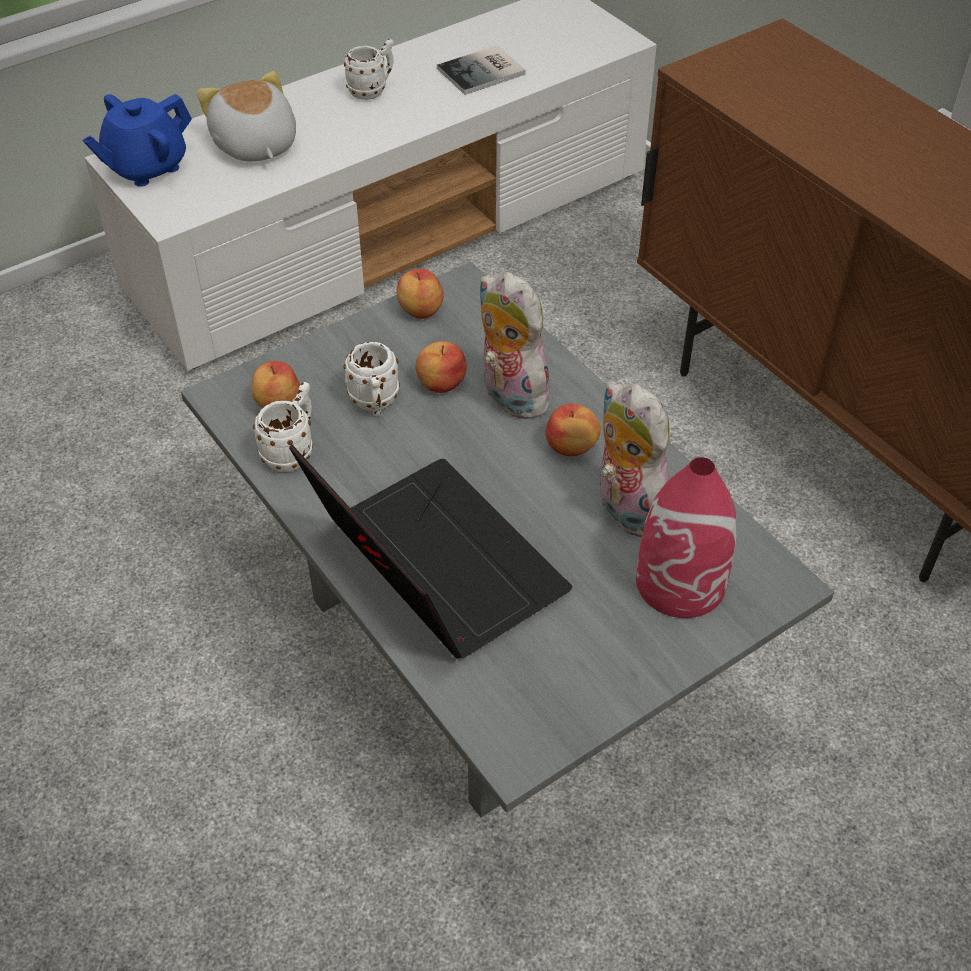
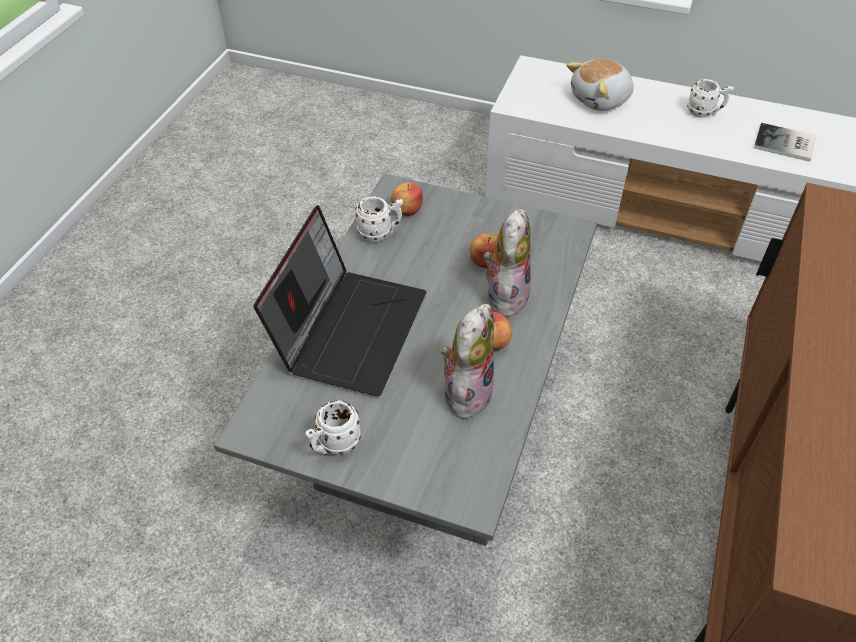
camera: 55 degrees right, 0 degrees up
blue teapot [83,94,192,187] -> none
plush toy [197,71,296,161] -> plush toy turned 150 degrees counterclockwise [567,59,633,111]
white mug [343,342,400,416] -> white mug moved to [305,400,361,456]
apple [397,269,444,319] -> none
red vase [636,457,737,618] -> none

